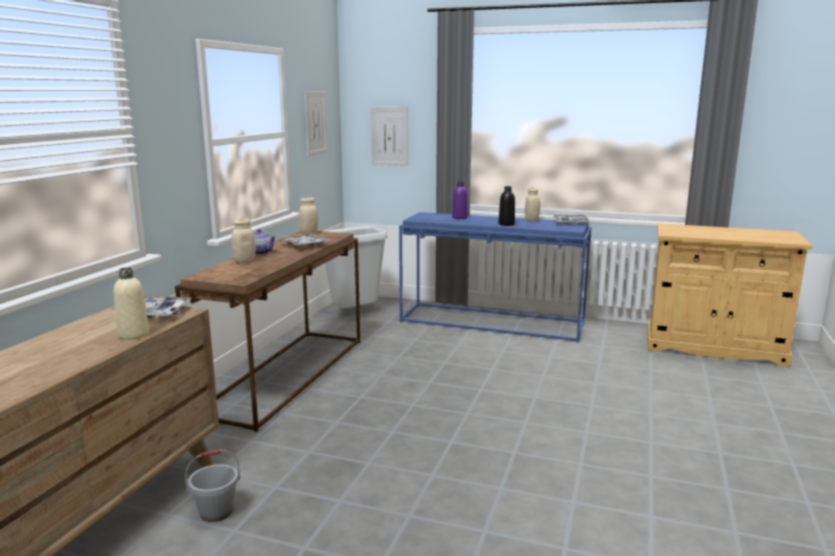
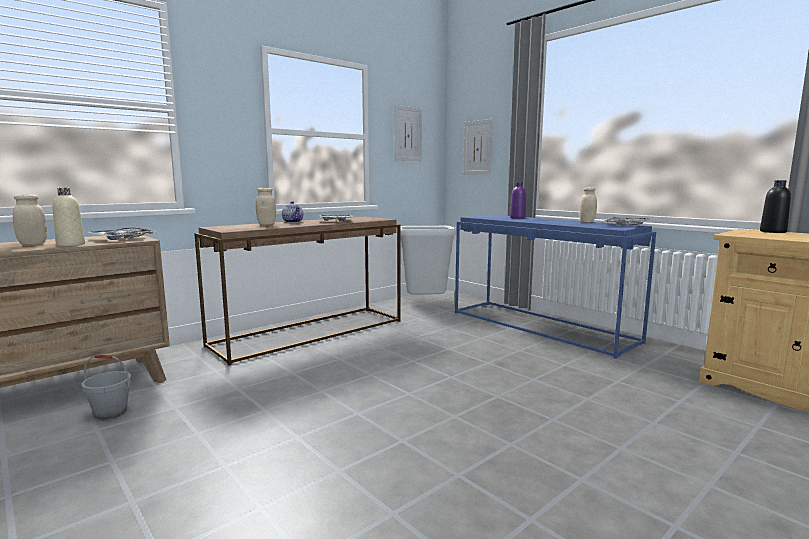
camera: 30 degrees right, 5 degrees down
beige jar [299,197,318,234] -> beige jar moved to [13,194,47,245]
black bottle [498,186,515,226] -> black bottle moved to [760,180,791,233]

